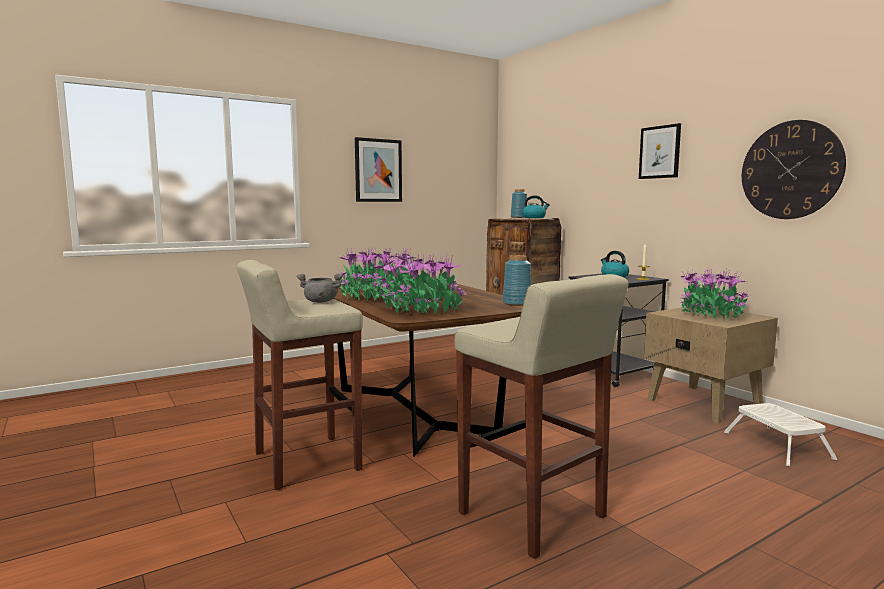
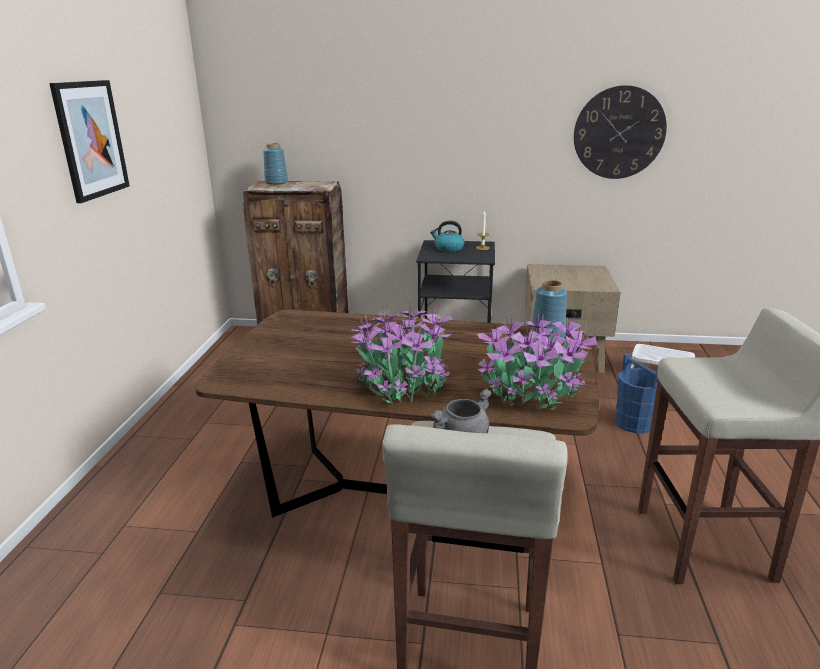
camera: 50 degrees left, 15 degrees up
kettle [522,195,550,218] -> none
picture [639,123,681,179] -> none
potted plant [680,269,750,319] -> none
none -> blue bucket [615,353,658,433]

